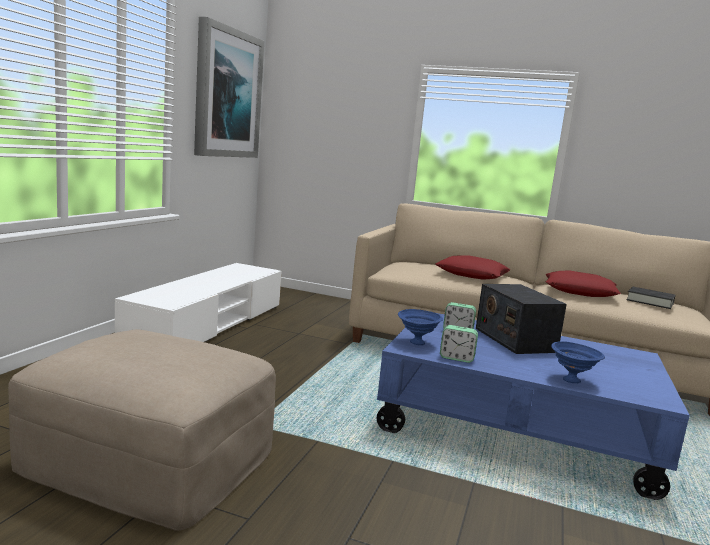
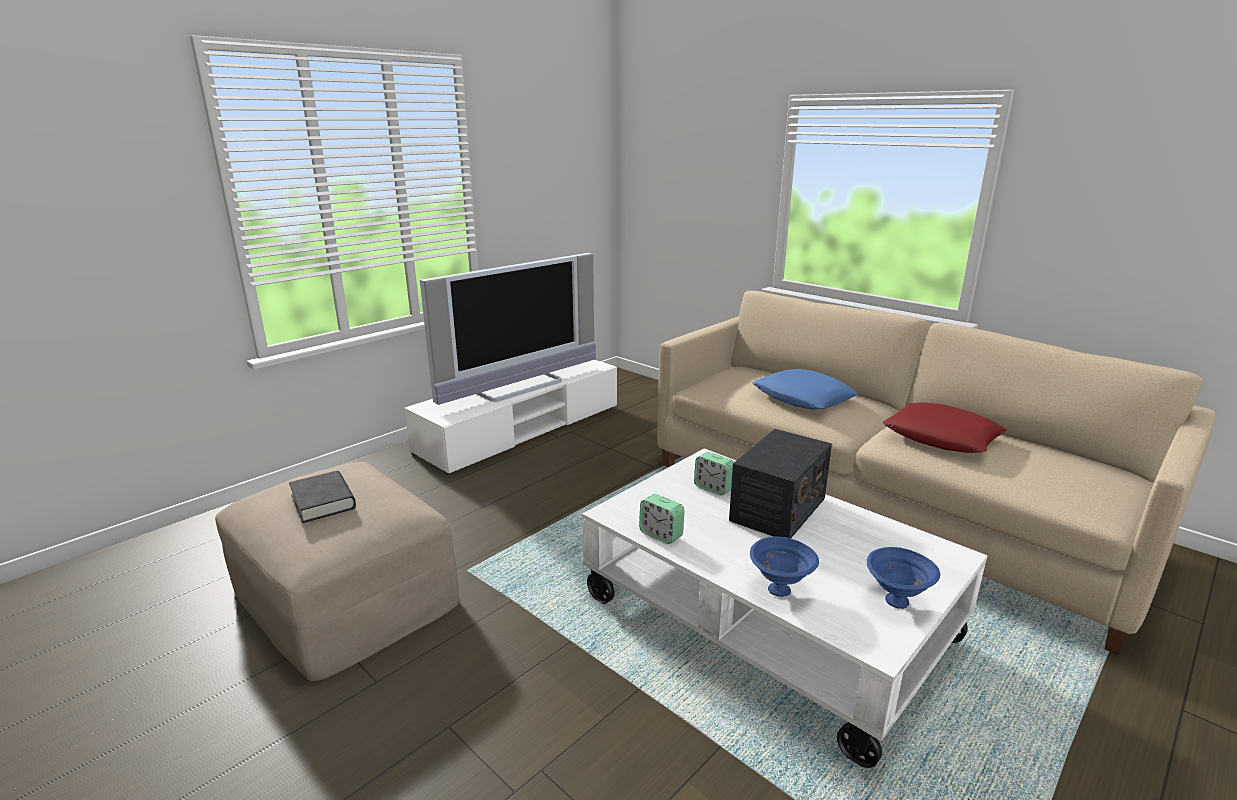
camera: 25 degrees right, 10 degrees up
picture [194,17,264,158] -> none
blue coffee table [377,313,690,500] -> white coffee table [582,448,988,768]
blue bowl [398,309,443,345] -> blue bowl moved to [867,547,940,609]
red pillow [435,255,510,279] -> blue pillow [753,369,858,409]
radio [476,284,567,354] -> radio turned 150 degrees counterclockwise [729,429,832,538]
black book [626,286,676,309] -> black book moved to [289,471,356,523]
none -> television [420,253,596,405]

